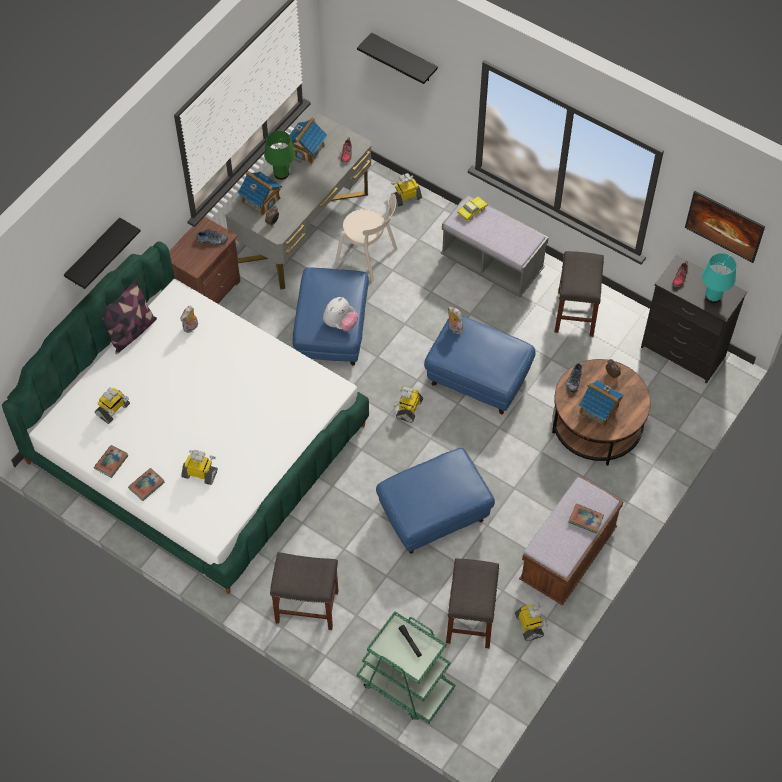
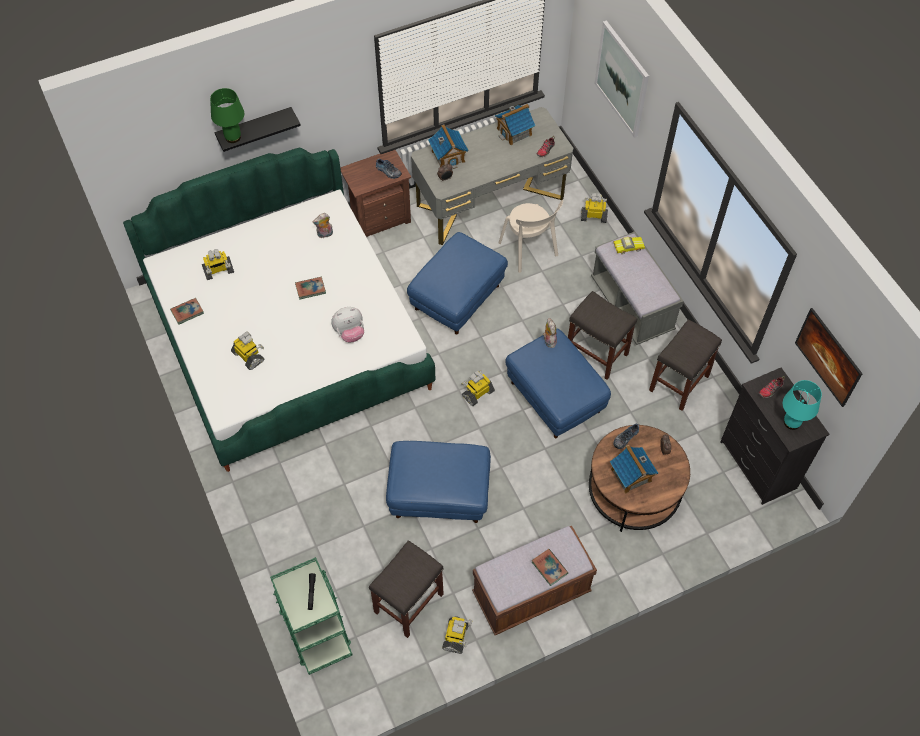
camera: 30 degrees right, 0 degrees up
pillow [102,279,157,354] -> none
book [128,468,165,501] -> book moved to [295,277,326,300]
green table lamp [264,131,295,180] -> green table lamp moved to [210,88,244,143]
grey stool [270,552,339,630] -> grey stool moved to [568,291,637,380]
plush toy [323,297,358,331] -> plush toy moved to [331,307,364,342]
black shelf [357,33,438,84] -> picture [594,20,649,138]

